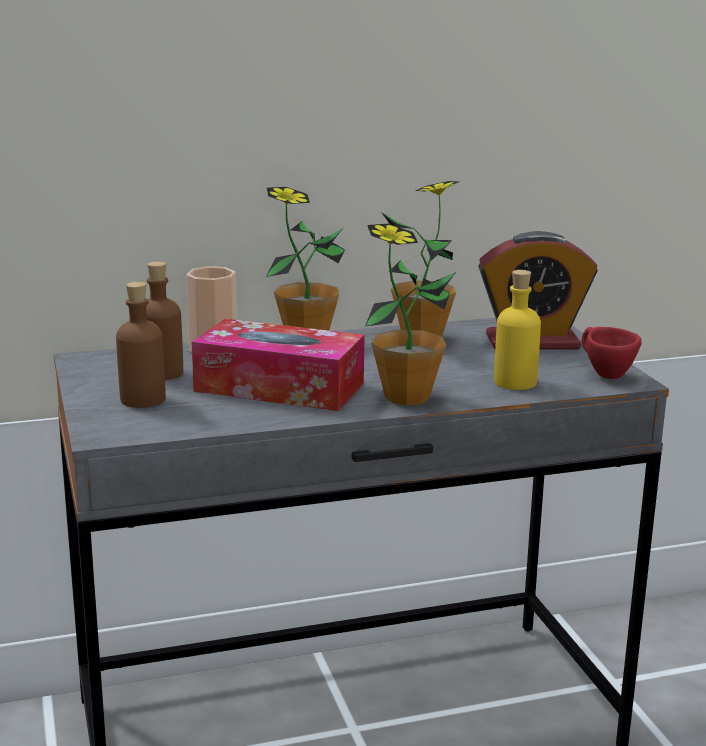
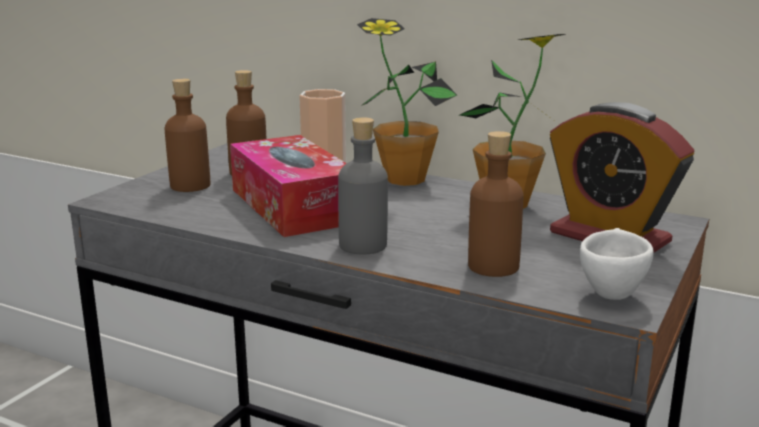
camera: 45 degrees right, 0 degrees up
potted plant [365,224,456,406] -> grey bottle [338,117,388,255]
yellow bottle [494,270,541,390] -> brown bottle [468,131,524,277]
red cup [582,327,642,379] -> white cup [580,228,654,300]

